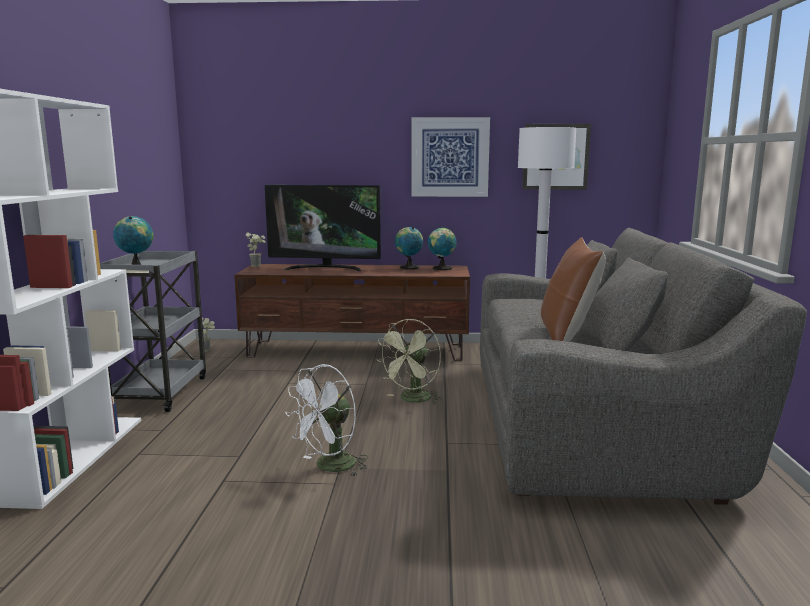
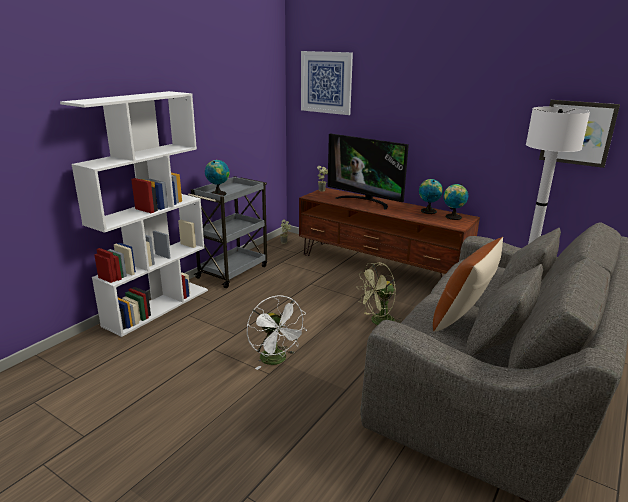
camera: 30 degrees right, 10 degrees up
white fan [285,364,368,477] -> white fan turned 105 degrees counterclockwise [247,296,306,370]
picture [411,117,490,197] -> picture moved to [301,51,353,115]

